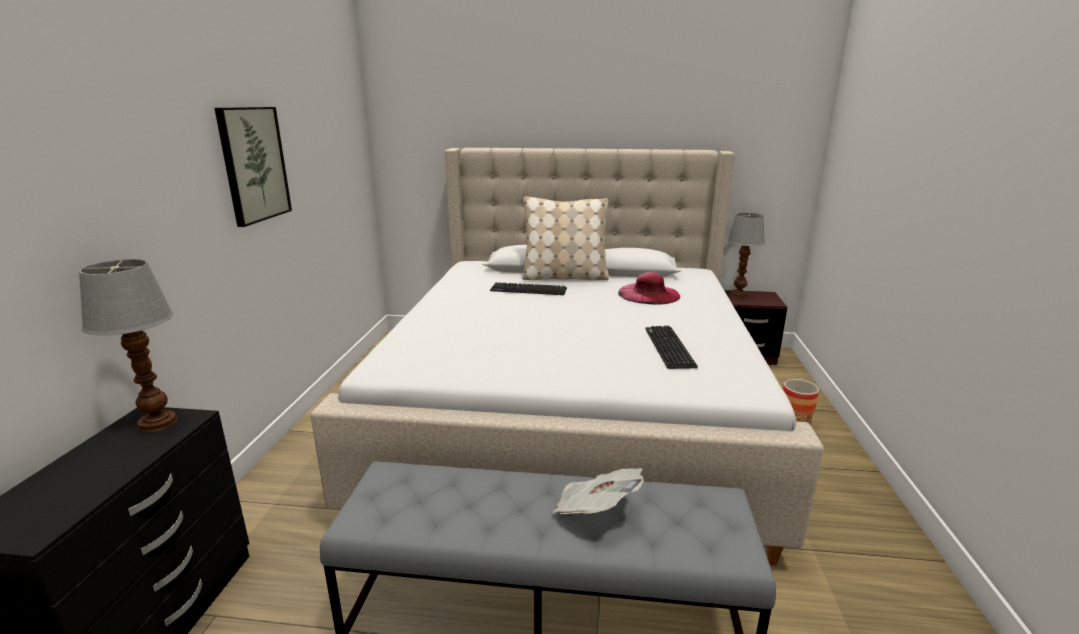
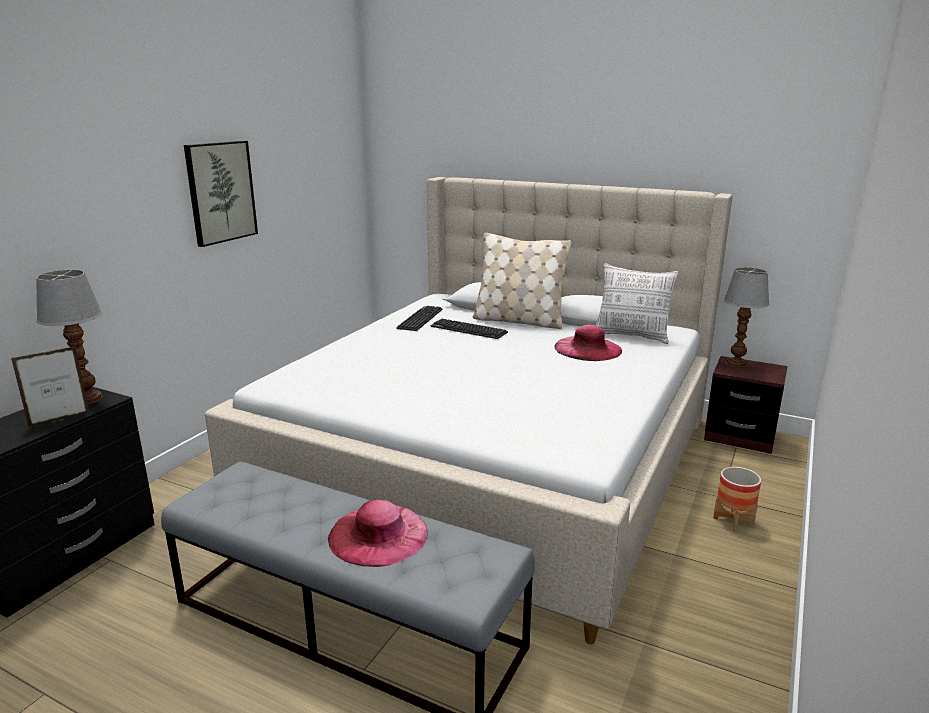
camera: 20 degrees right, 0 degrees up
newspaper [552,468,644,514] -> pink hat [328,499,428,567]
keyboard [645,326,698,369] -> keyboard moved to [396,306,443,331]
none -> picture frame [11,346,90,427]
none -> pillow [596,263,678,344]

